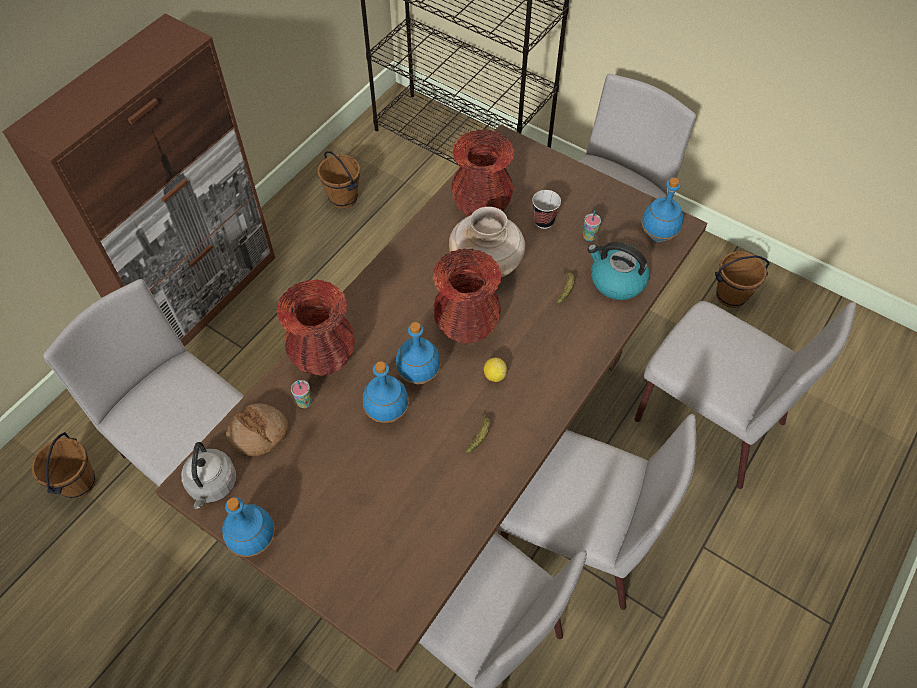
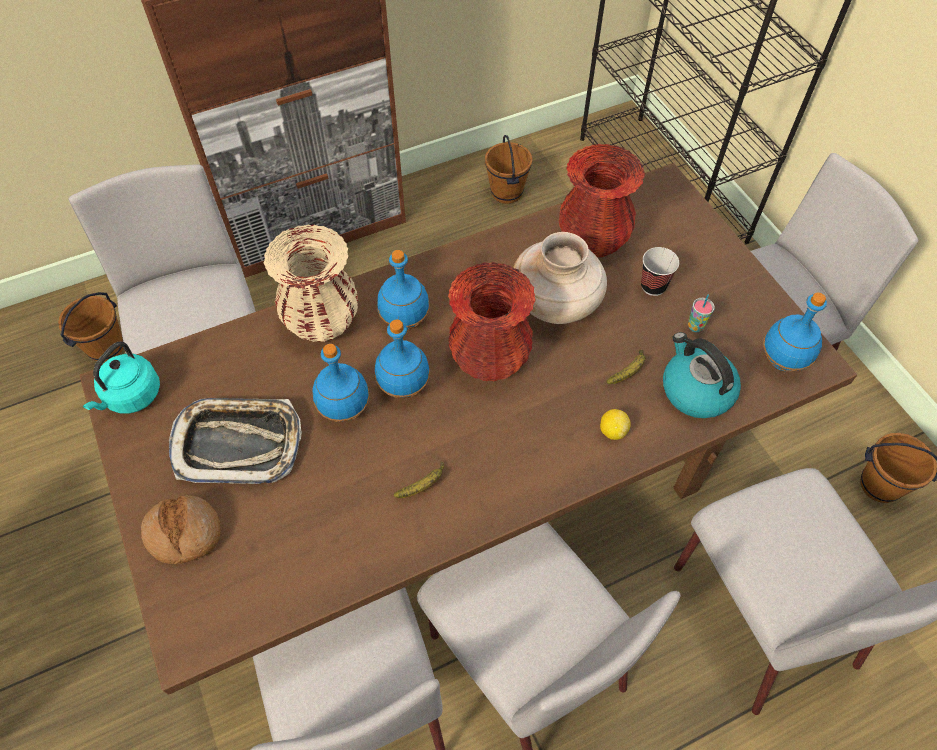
camera: 30 degrees right, 0 degrees up
grey kettle [181,442,237,509] -> turquoise kettle [83,342,160,413]
blue bottle [222,497,275,557] -> blue bottle moved to [377,250,429,330]
bread [226,403,289,456] -> bread moved to [141,495,221,564]
red vase [276,279,355,376] -> beige vase [264,225,358,342]
cup [291,380,312,408] -> none
lemon [484,358,507,382] -> lemon moved to [600,409,631,440]
none -> tray [169,398,302,484]

